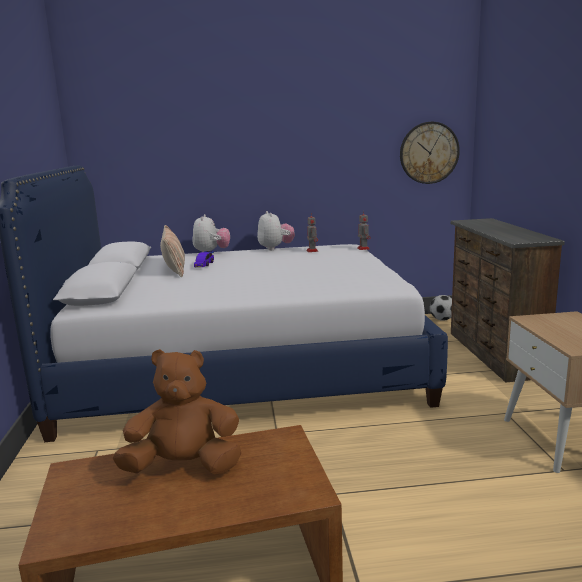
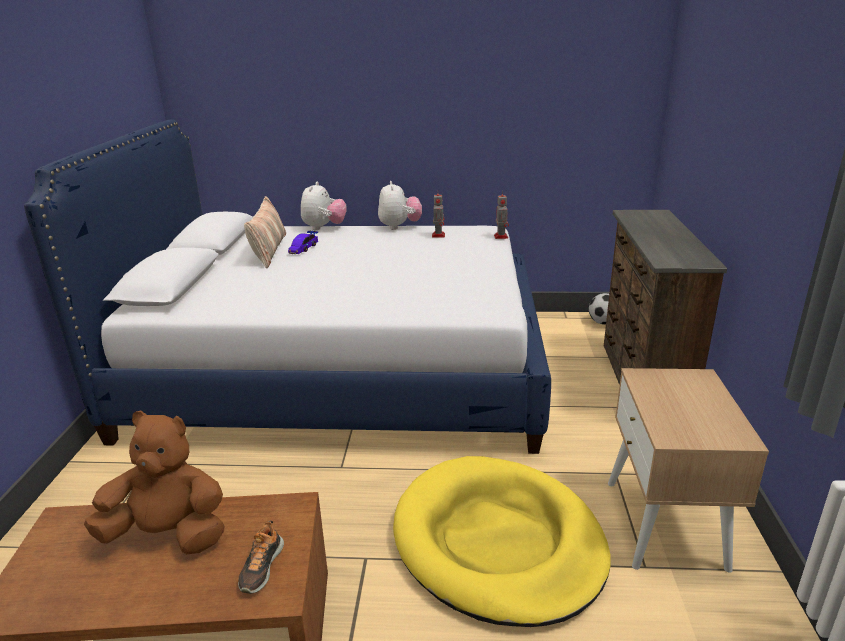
camera: 10 degrees right, 10 degrees up
wall clock [400,122,460,184] -> none
none -> shoe [238,521,284,594]
none -> yellow dog bed [393,456,610,627]

